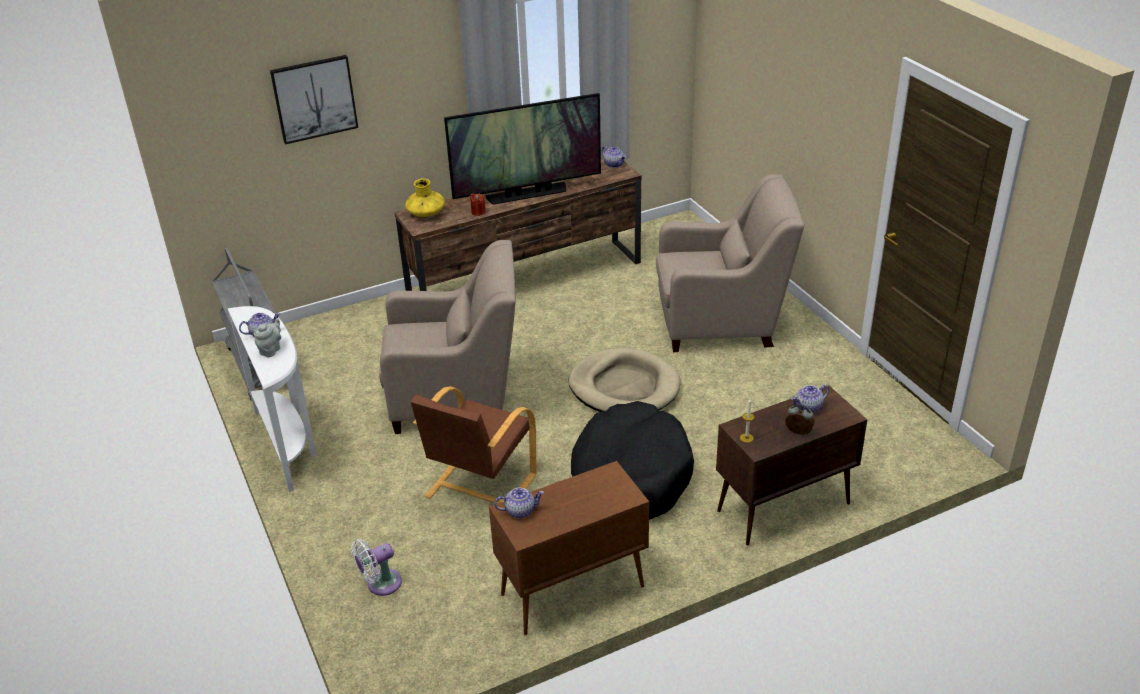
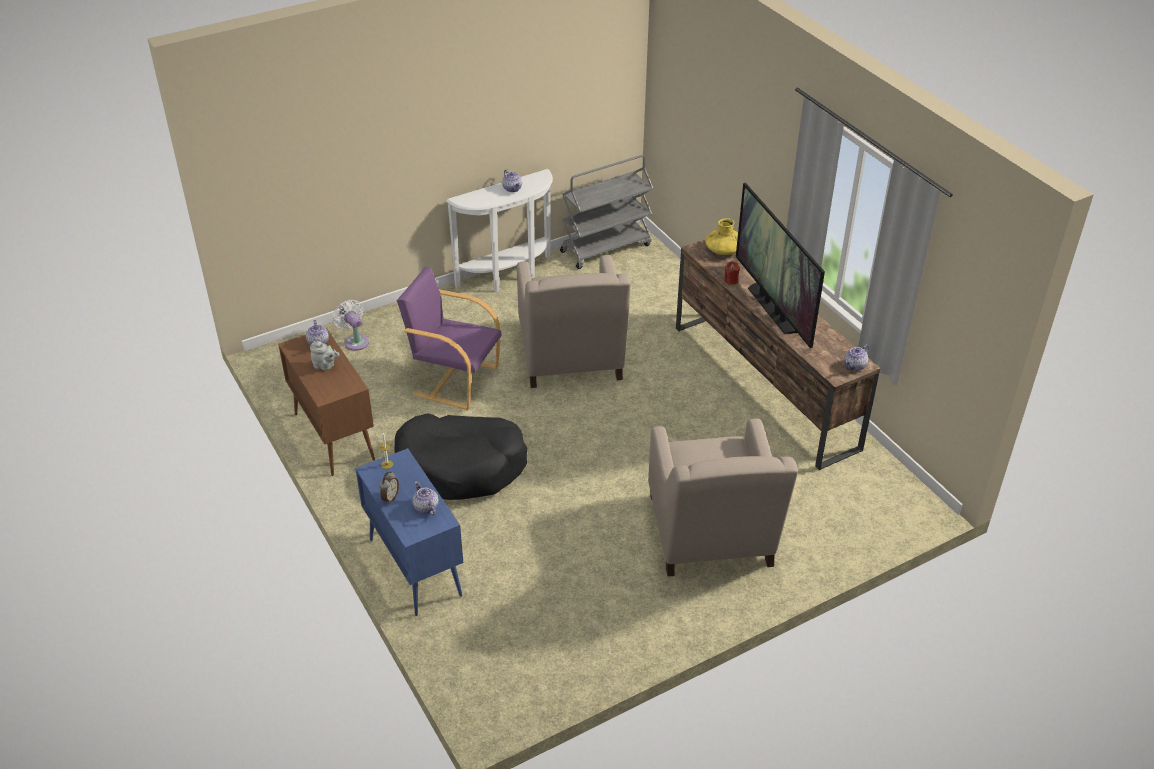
camera: 85 degrees right, 5 degrees up
grey teapot [254,318,281,357] -> grey teapot moved to [310,341,340,370]
picture [270,55,358,144] -> none
brown armchair [411,386,537,504] -> purple armchair [397,267,502,410]
beige dog bed [568,348,681,412] -> none
brown cabinet [716,385,867,546] -> blue cabinet [355,448,463,616]

